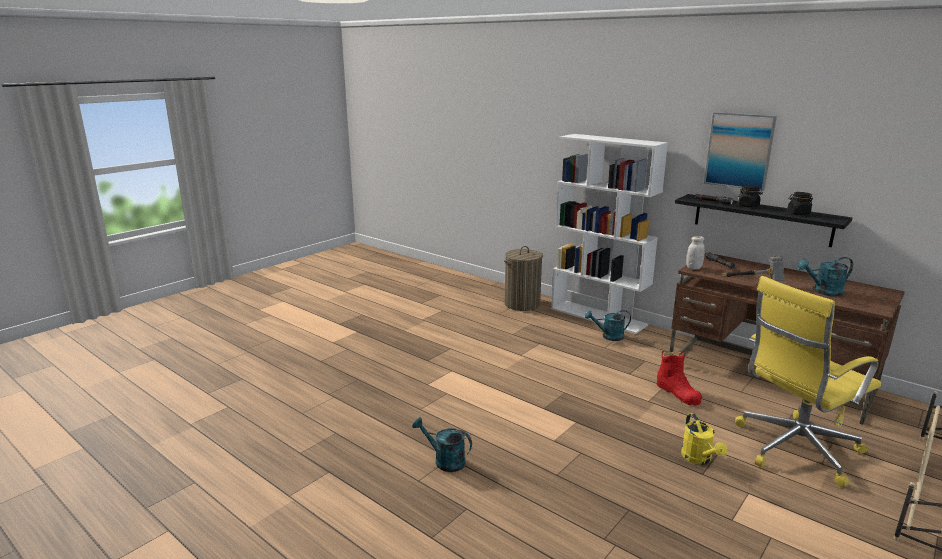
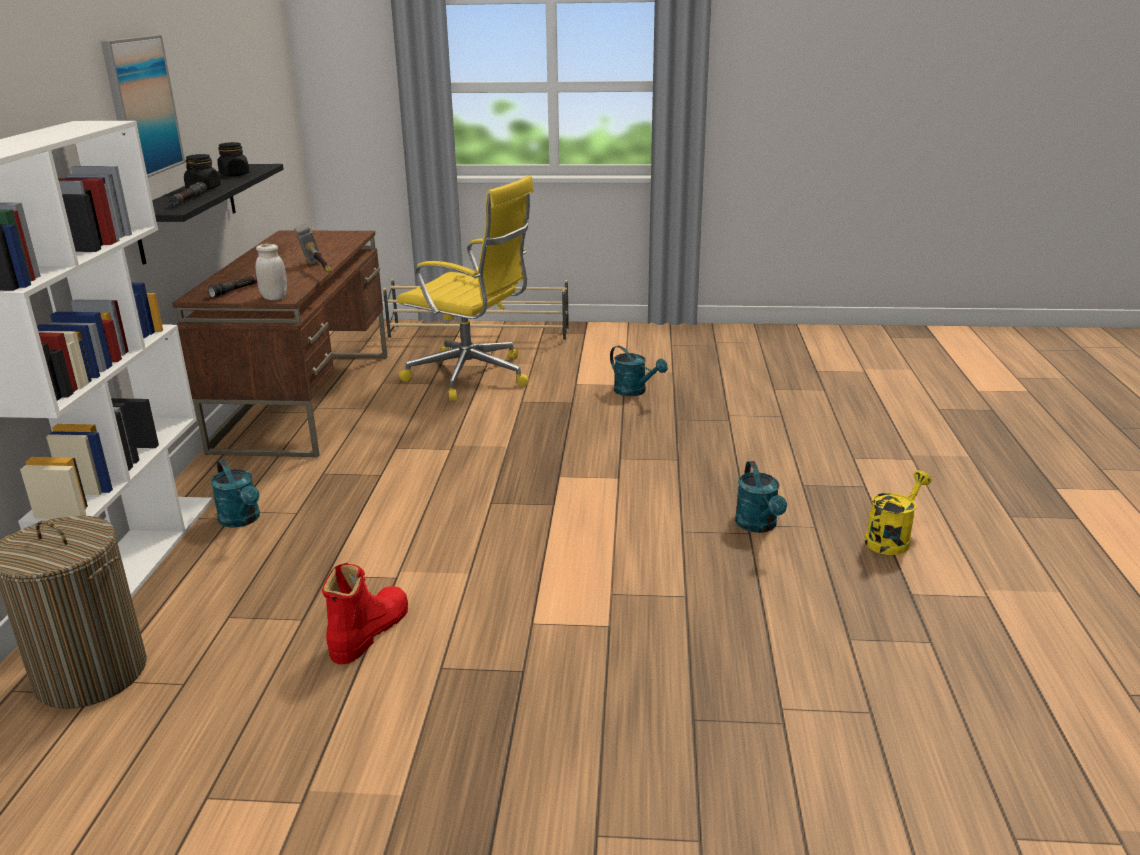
camera: 125 degrees left, 5 degrees up
red boot [657,351,702,405] -> red boot moved to [322,563,408,664]
yellow watering can [681,413,727,465] -> yellow watering can moved to [865,470,932,555]
turquoise watering can [797,257,853,297] -> turquoise watering can moved to [610,346,668,396]

